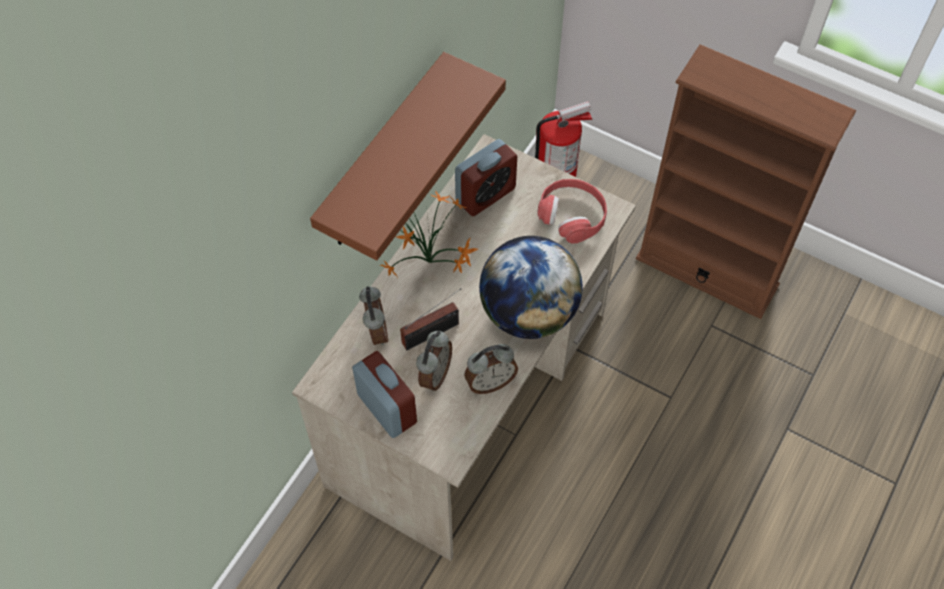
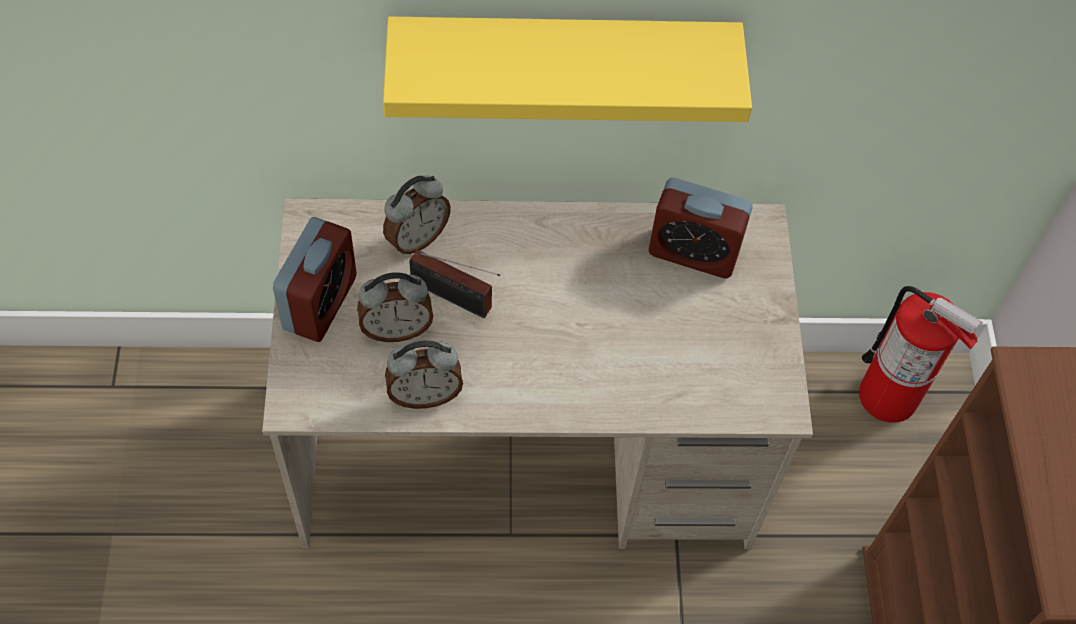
camera: 55 degrees right, 0 degrees up
brown shelf [310,52,506,260] -> yellow shelf [383,16,752,122]
potted plant [380,191,478,278] -> none
alarm clock [464,344,518,394] -> alarm clock turned 45 degrees counterclockwise [385,340,463,409]
globe [479,236,583,339] -> none
red headphones [537,179,607,244] -> none

